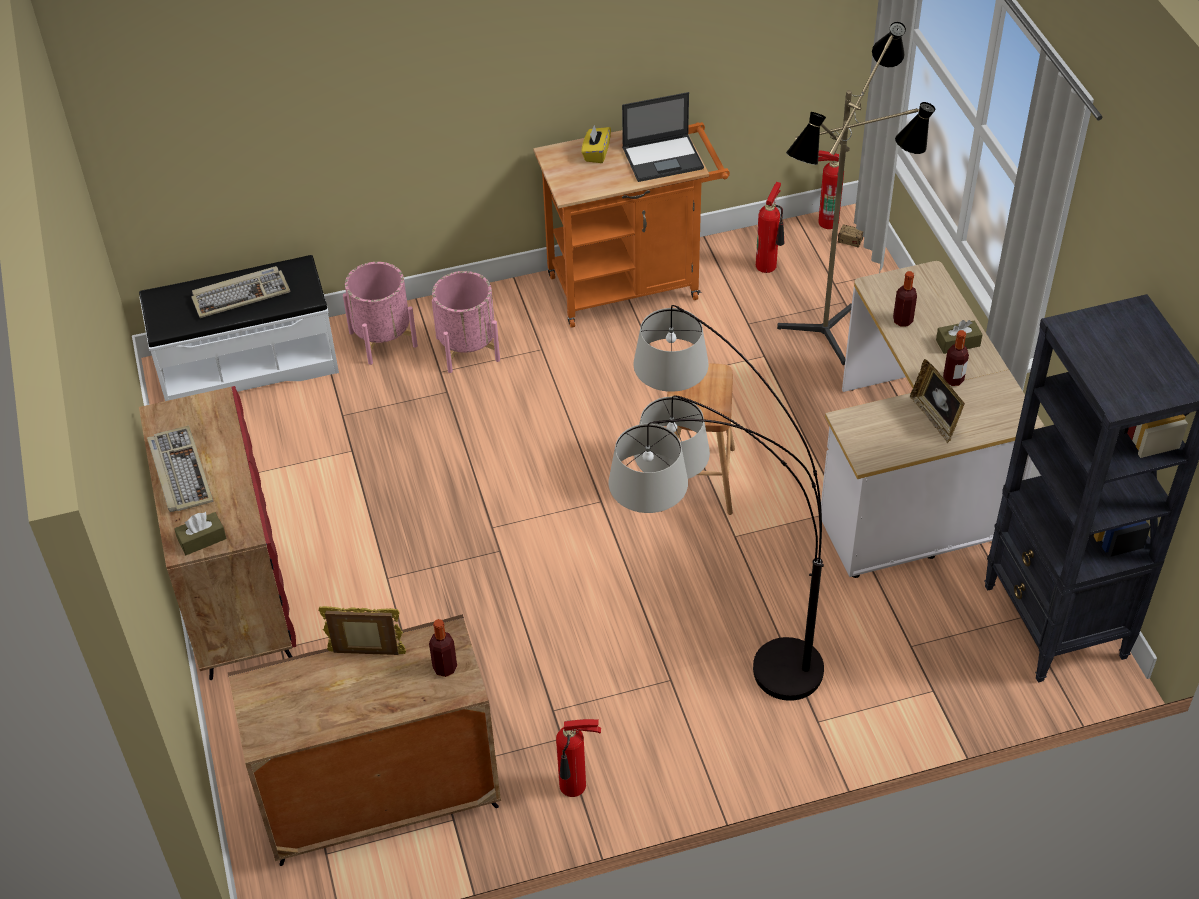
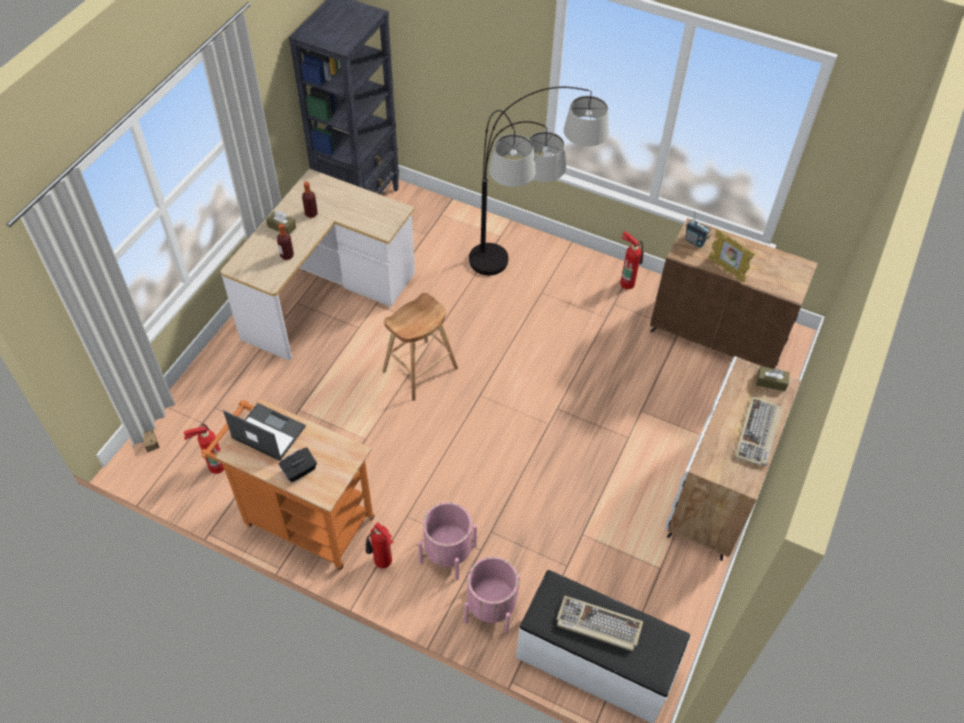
camera: 140 degrees left, 5 degrees up
red cabinet [139,386,296,680] -> white cabinet [665,356,801,561]
bottle [429,619,457,677] -> radio [685,211,711,248]
yellow tissue box [581,125,611,163] -> black tissue box [279,447,317,482]
floor lamp [777,22,936,365] -> none
fire extinguisher [818,150,844,229] -> fire extinguisher moved to [366,523,393,568]
picture frame [910,359,965,443] -> none

